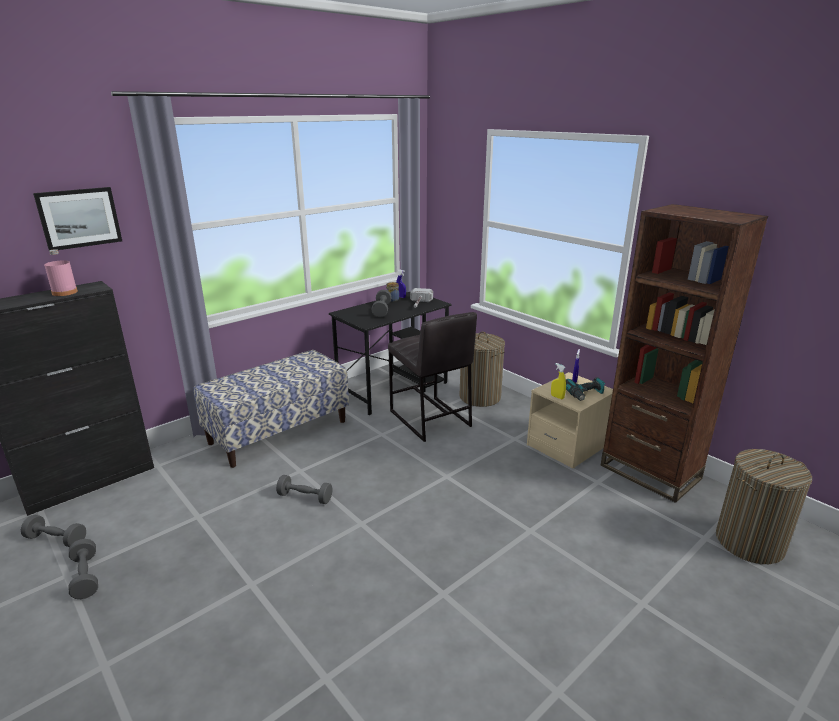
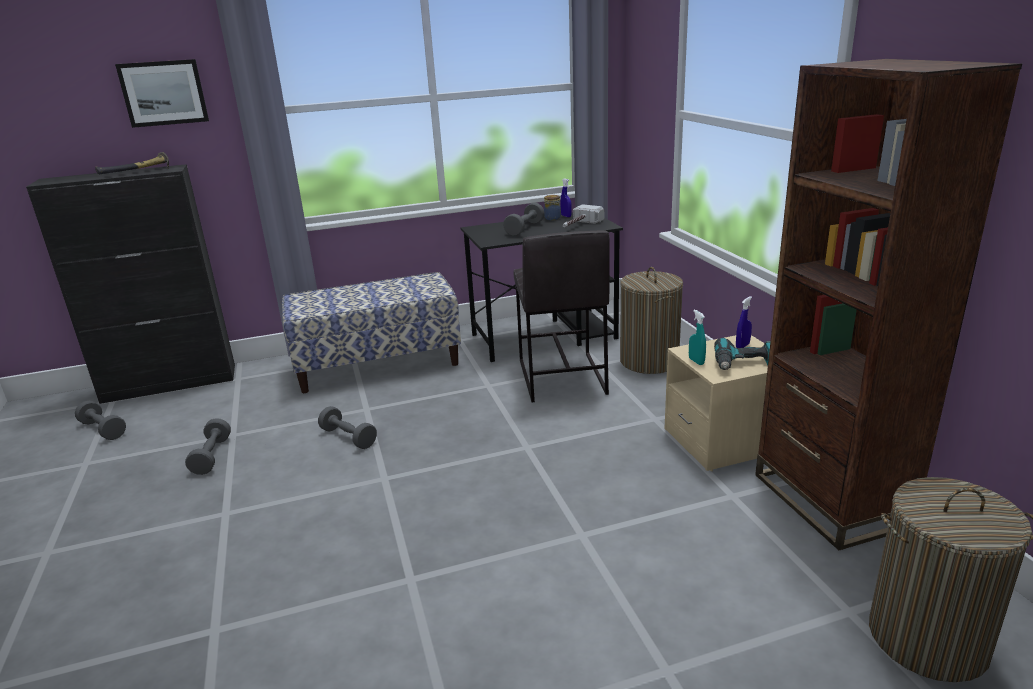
camera: 25 degrees right, 0 degrees up
pink bottle [44,249,78,296] -> hammer [95,152,169,174]
grey dumbbell [69,539,98,599] -> grey dumbbell moved to [185,418,231,475]
yellow spray bottle [551,363,566,399] -> turquoise spray bottle [689,309,706,365]

